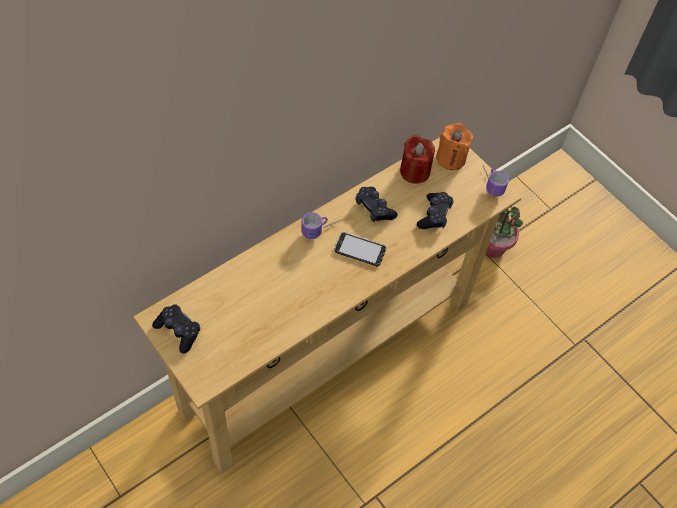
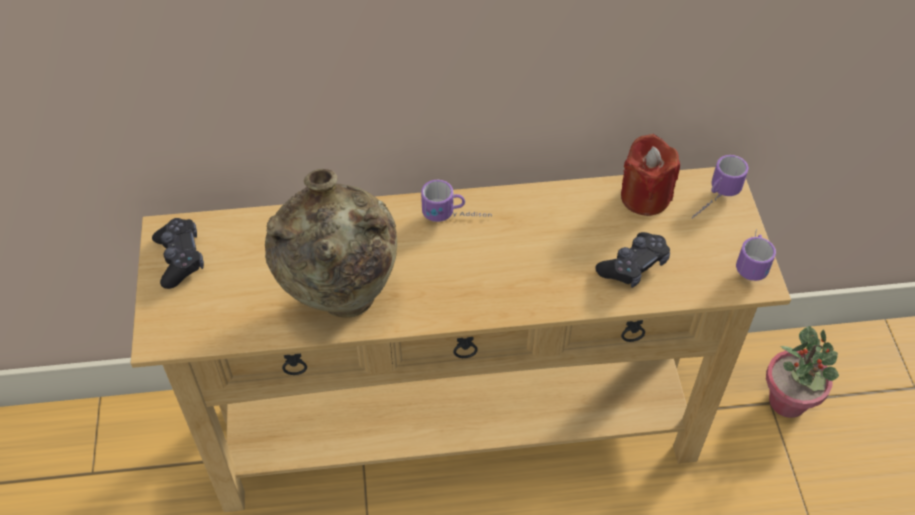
camera: 35 degrees right, 5 degrees down
phone [334,232,387,266] -> none
black game controller [355,187,397,222] -> none
orange candle [436,123,473,170] -> mug [692,155,748,219]
none -> beige vase [265,169,397,318]

